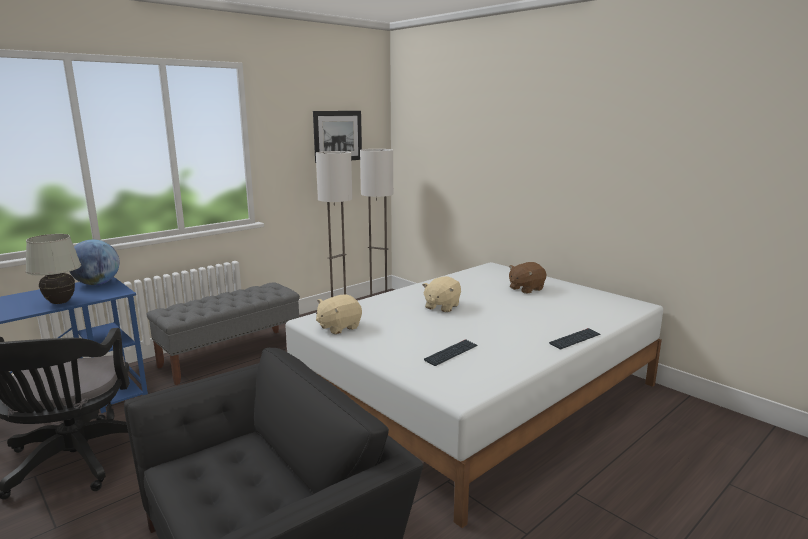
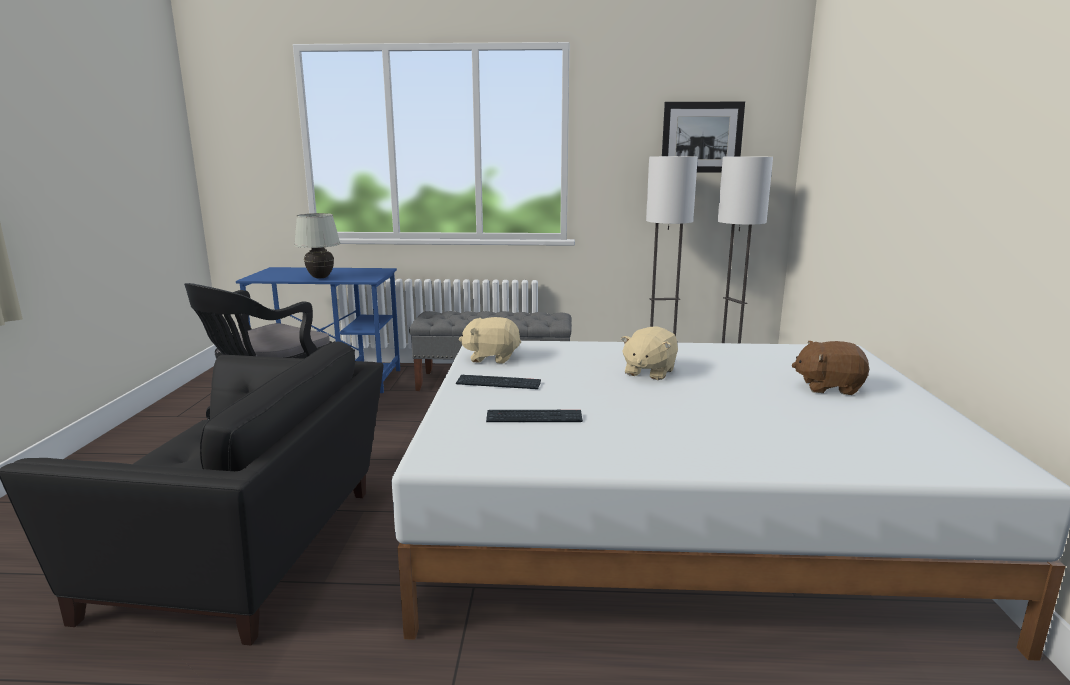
camera: 45 degrees right, 0 degrees up
globe [69,240,120,285] -> none
beige plush toy [422,276,461,312] -> beige plush toy turned 45 degrees counterclockwise [621,326,678,380]
keyboard [549,328,600,349] -> keyboard moved to [456,375,541,389]

